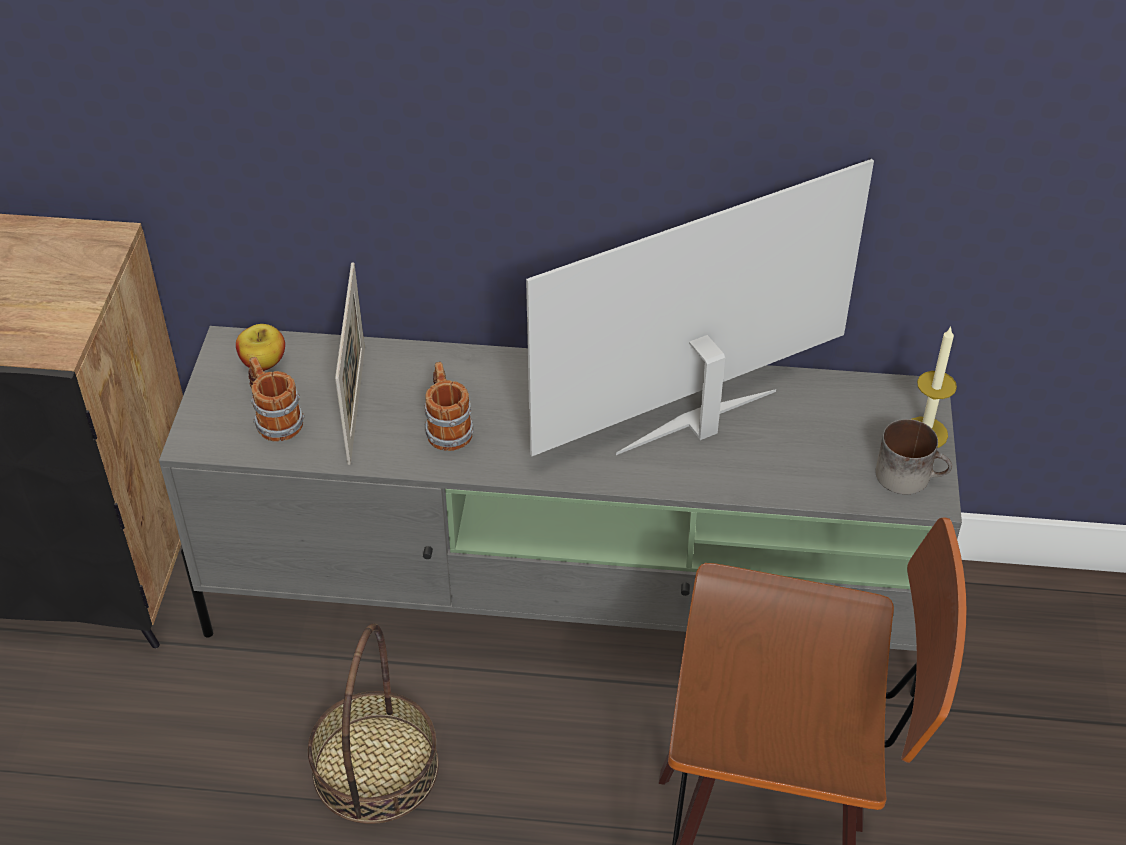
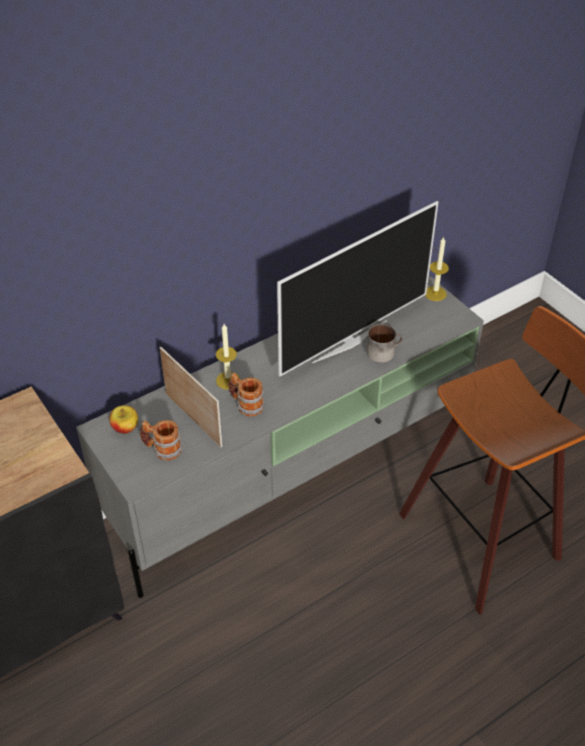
camera: 40 degrees left, 0 degrees up
basket [308,623,439,824] -> none
television [526,159,874,456] -> television turned 150 degrees counterclockwise [277,201,438,377]
mug [876,419,952,494] -> mug moved to [367,324,403,363]
none -> candle [216,324,240,389]

